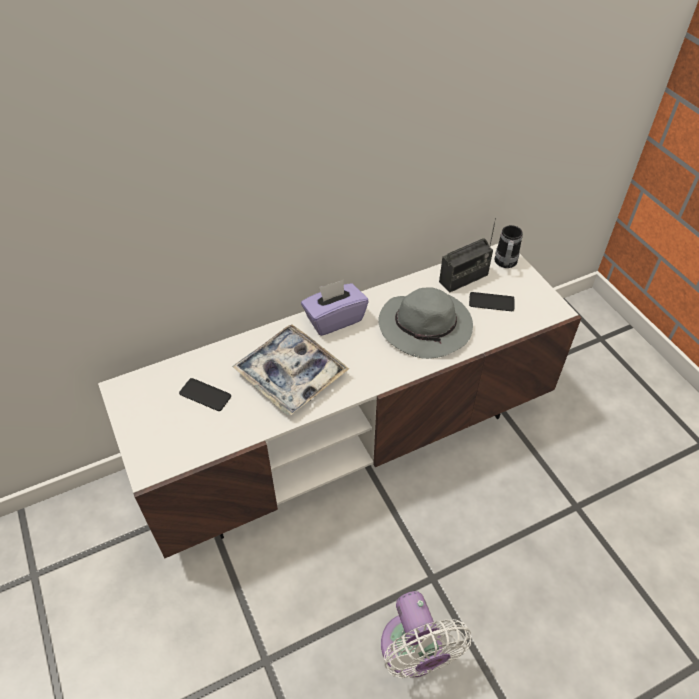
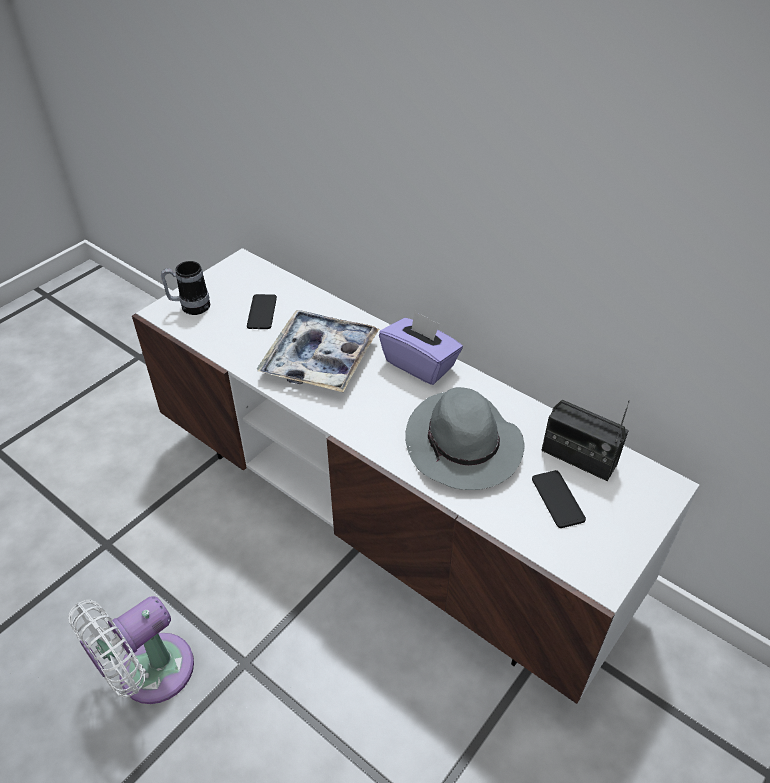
camera: 65 degrees right, 5 degrees down
mug [495,225,523,268] -> mug moved to [161,261,210,315]

